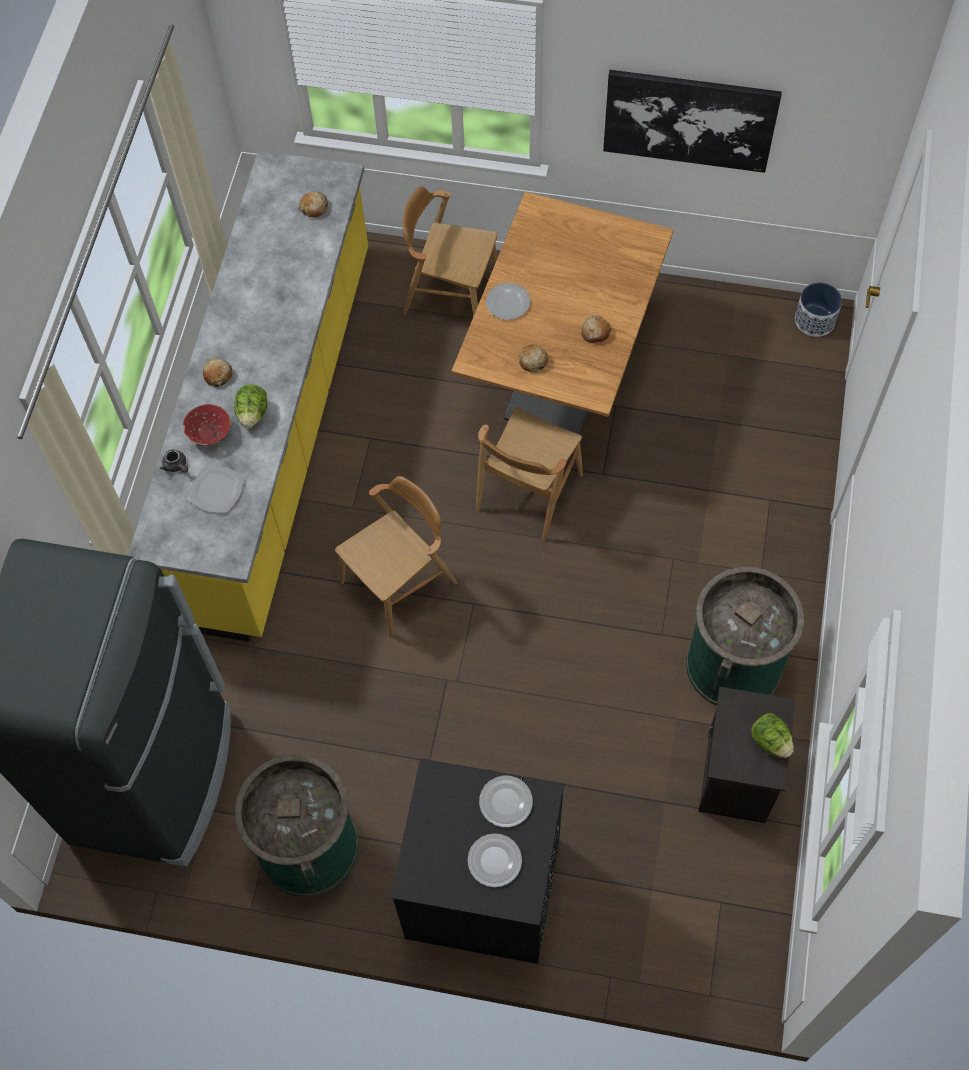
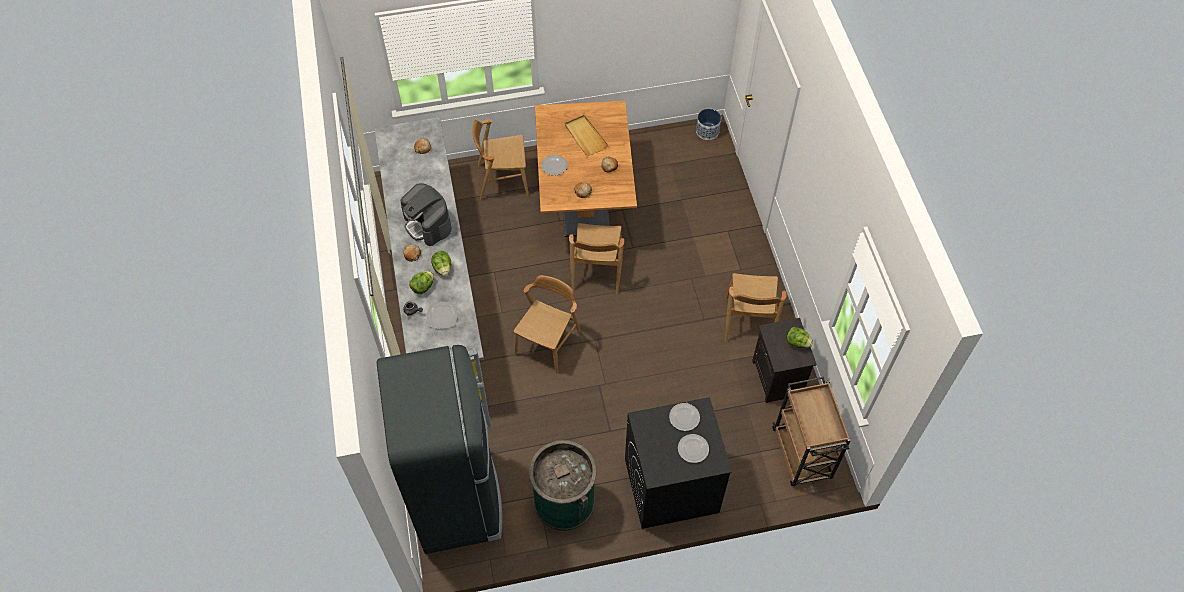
camera: 25 degrees left, 5 degrees down
red bowl [183,404,231,445] -> lettuce [409,271,434,294]
picture [603,70,782,173] -> none
green trash can [686,567,804,706] -> brown chair [725,273,787,342]
none -> coffee machine [401,183,452,246]
none -> beige tray [565,115,608,156]
none -> brown cart [773,377,851,486]

